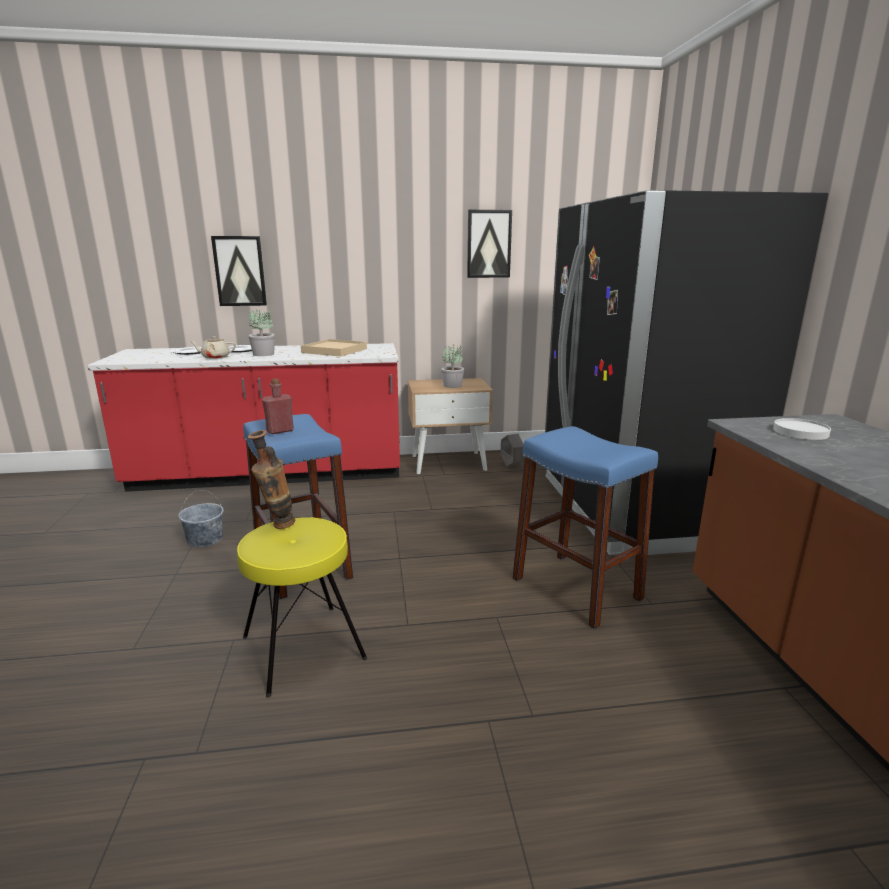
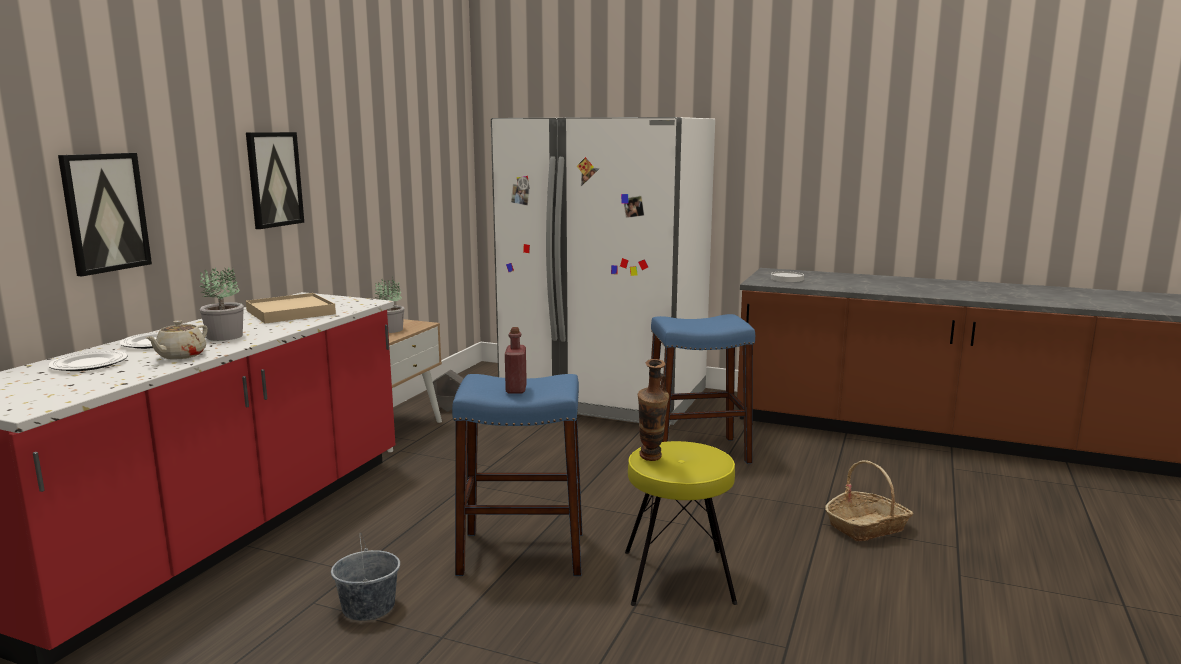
camera: 60 degrees left, 5 degrees down
picture [467,210,512,278] -> picture moved to [246,132,304,229]
black fridge [545,190,828,556] -> white fridge [491,117,715,426]
none -> basket [825,460,913,542]

